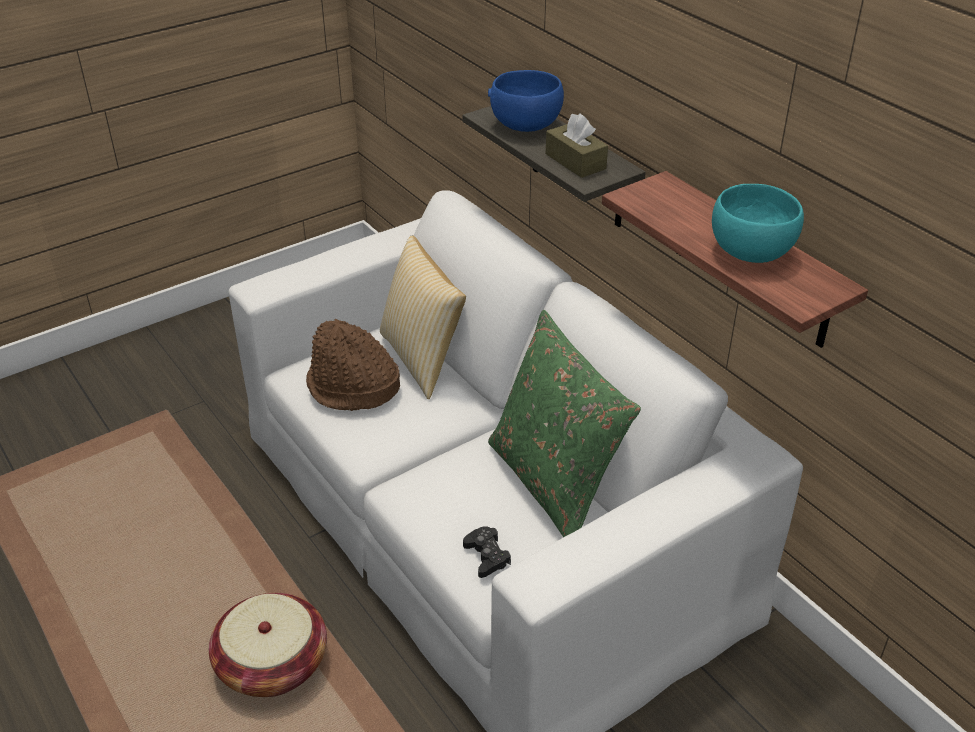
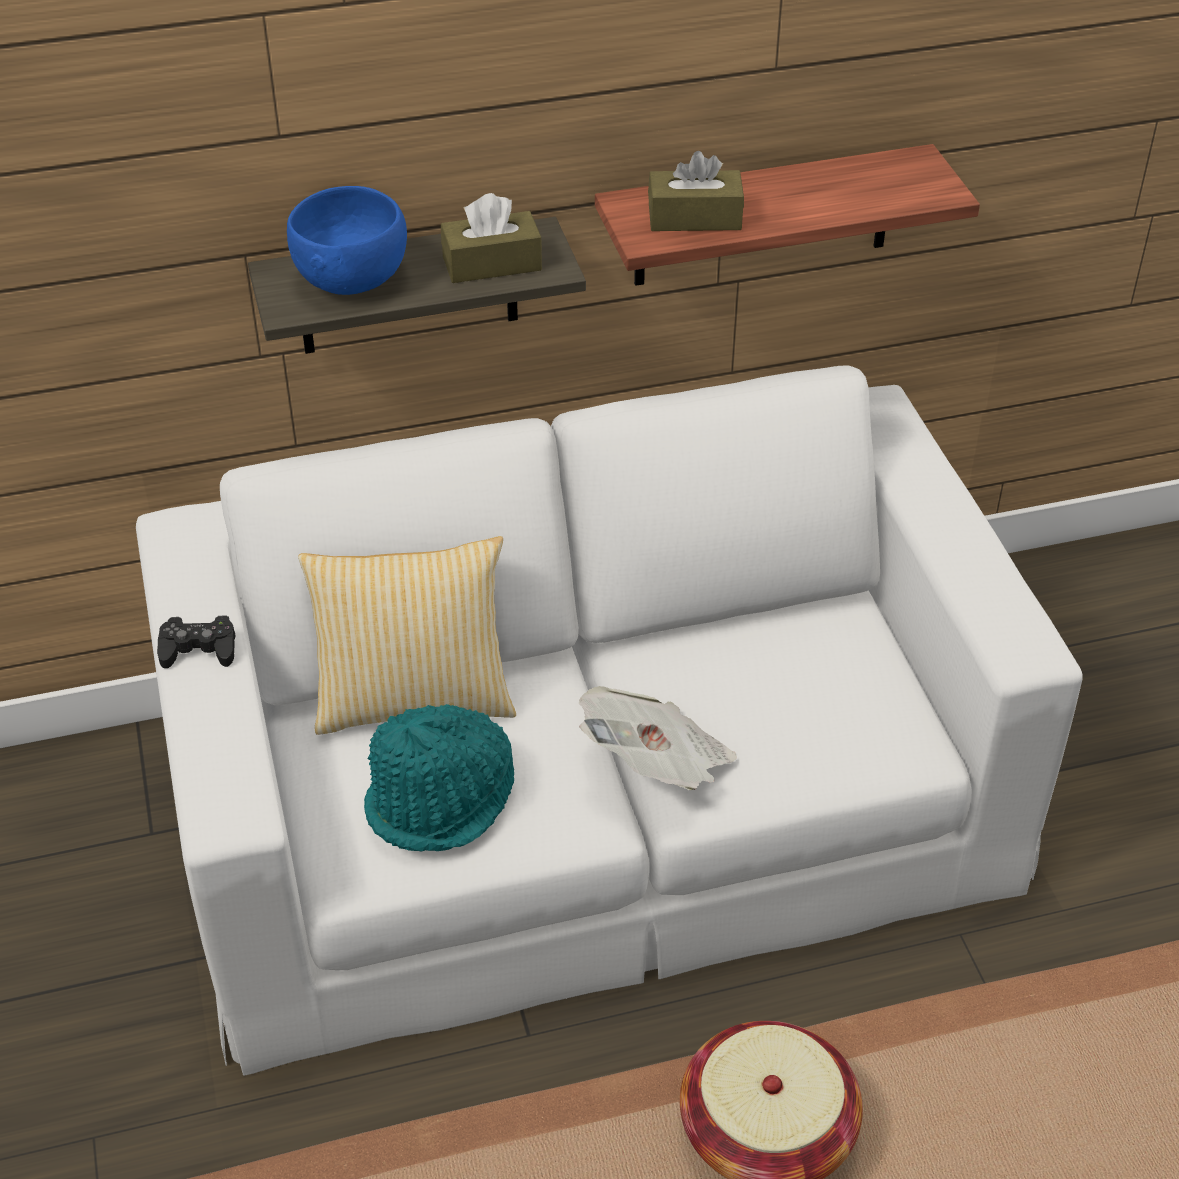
camera: 70 degrees left, 5 degrees up
brown hat [306,319,400,411] -> turquoise hat [364,704,514,851]
black game controller [463,526,511,578] -> black game controller moved to [157,616,236,668]
green pillow [488,310,641,537] -> none
turquoise bowl [712,184,804,263] -> none
none -> newspaper [579,686,737,790]
none -> brown tissue box [648,151,744,231]

